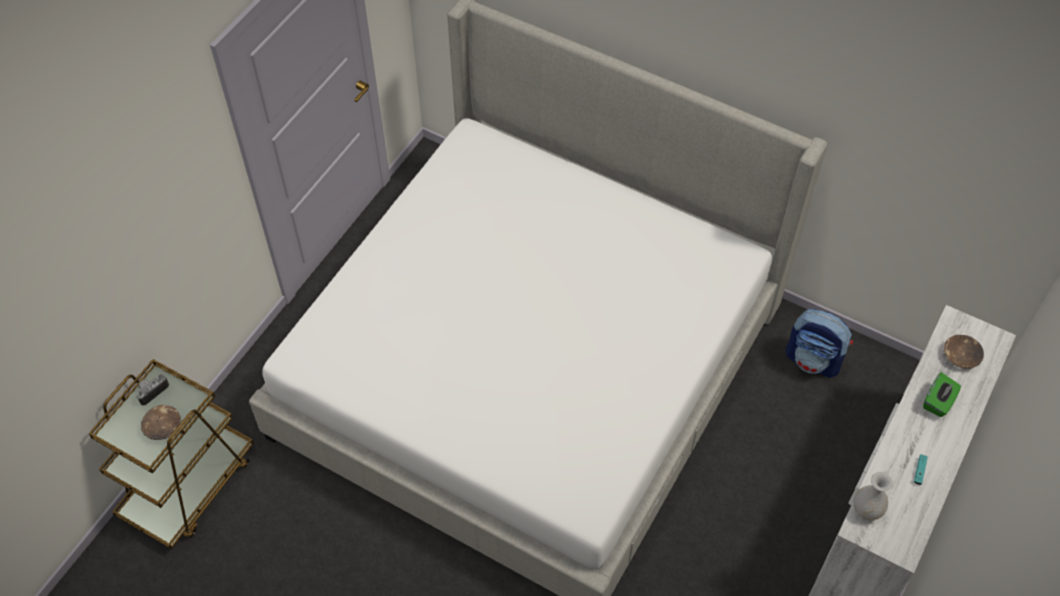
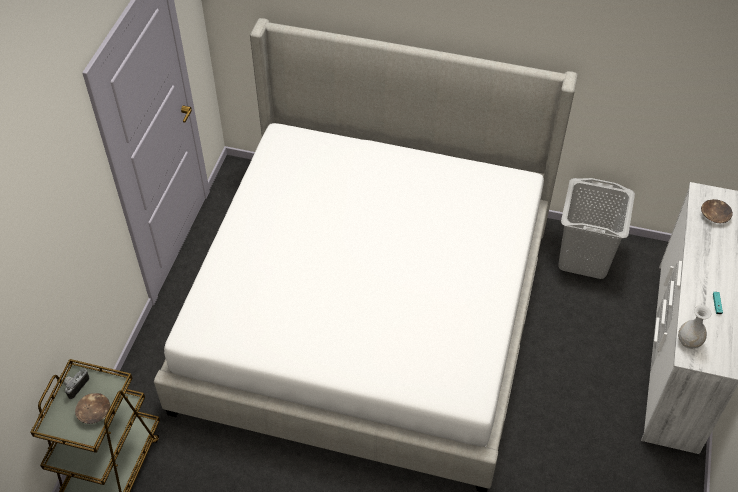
camera: 15 degrees left, 5 degrees down
backpack [785,309,853,378] -> grey laundry basket [558,178,635,279]
green tissue box [923,372,961,417] -> none

